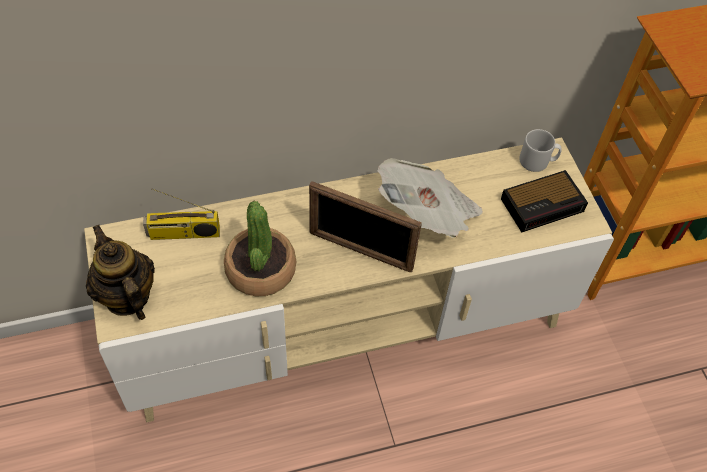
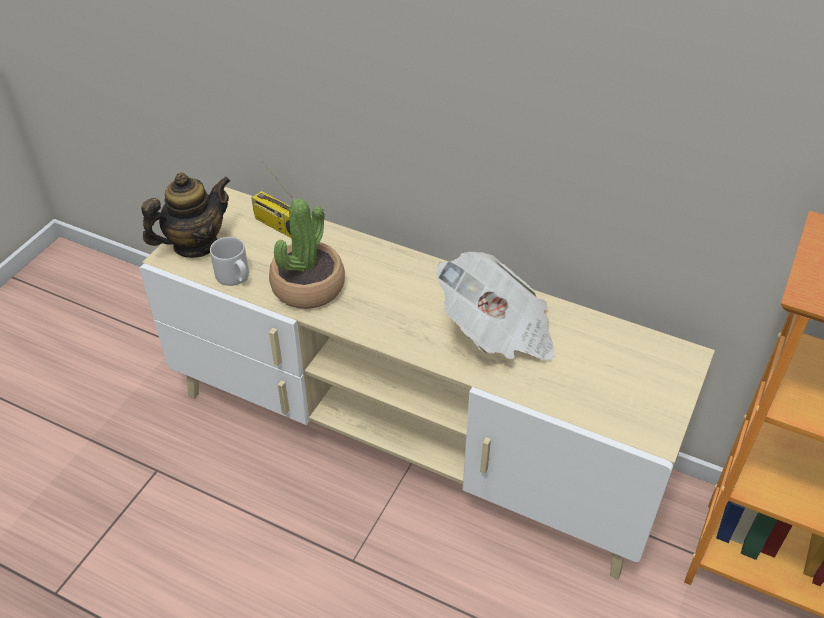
camera: 45 degrees right, 10 degrees down
teapot [86,224,155,320] -> teapot turned 45 degrees clockwise [141,173,230,258]
picture frame [309,181,422,273] -> none
alarm clock [501,170,588,232] -> none
grey mug [519,129,562,172] -> grey mug moved to [210,237,249,286]

